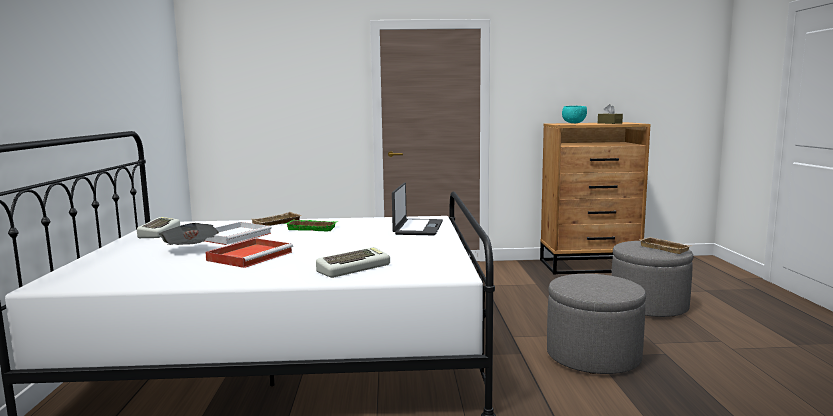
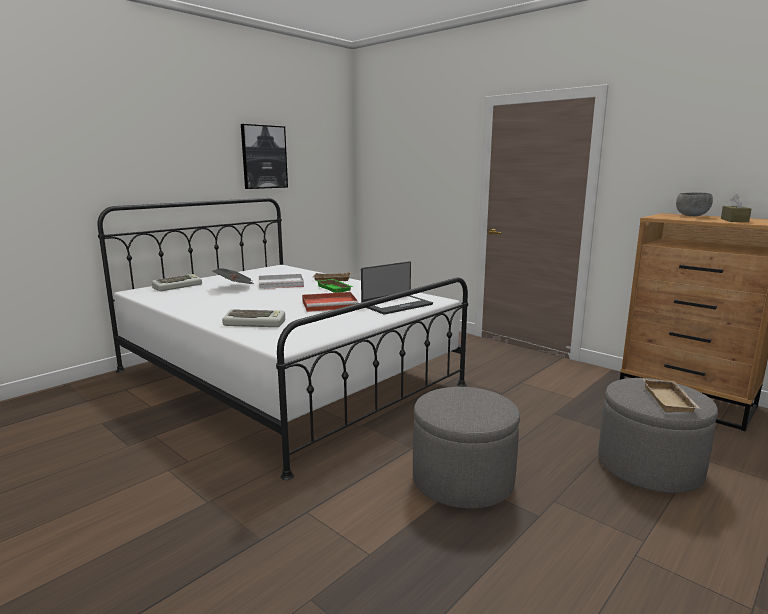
camera: 45 degrees right, 5 degrees up
keyboard [137,217,180,238] -> keyboard moved to [152,274,202,291]
red tray [205,238,293,268] -> red tray moved to [302,292,358,312]
turquoise bowl [562,106,587,123] -> grey bowl [676,193,713,216]
none -> picture [241,124,288,189]

